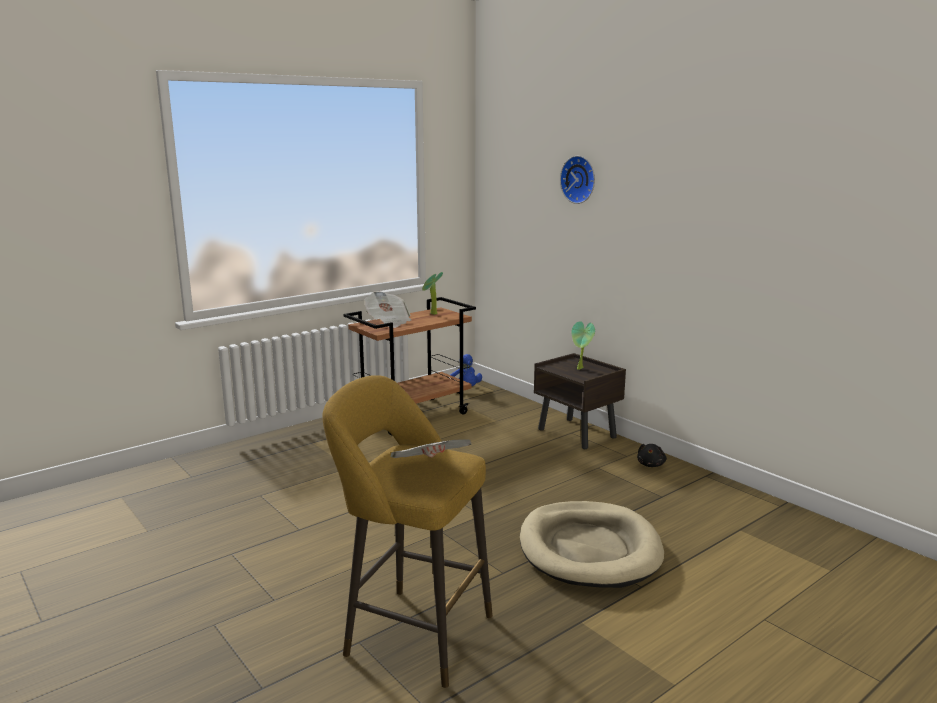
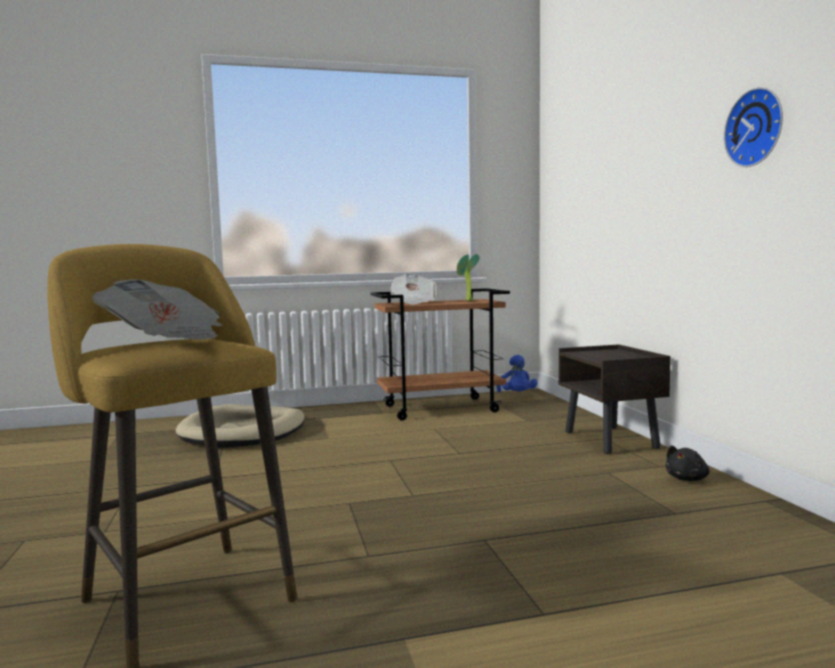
camera: 25 degrees right, 10 degrees down
beige dog bed [520,501,664,588] -> beige dog bed moved to [176,404,305,448]
wall clock [560,156,595,204] -> wall clock moved to [724,87,783,167]
potted plant [571,321,595,370] -> none

